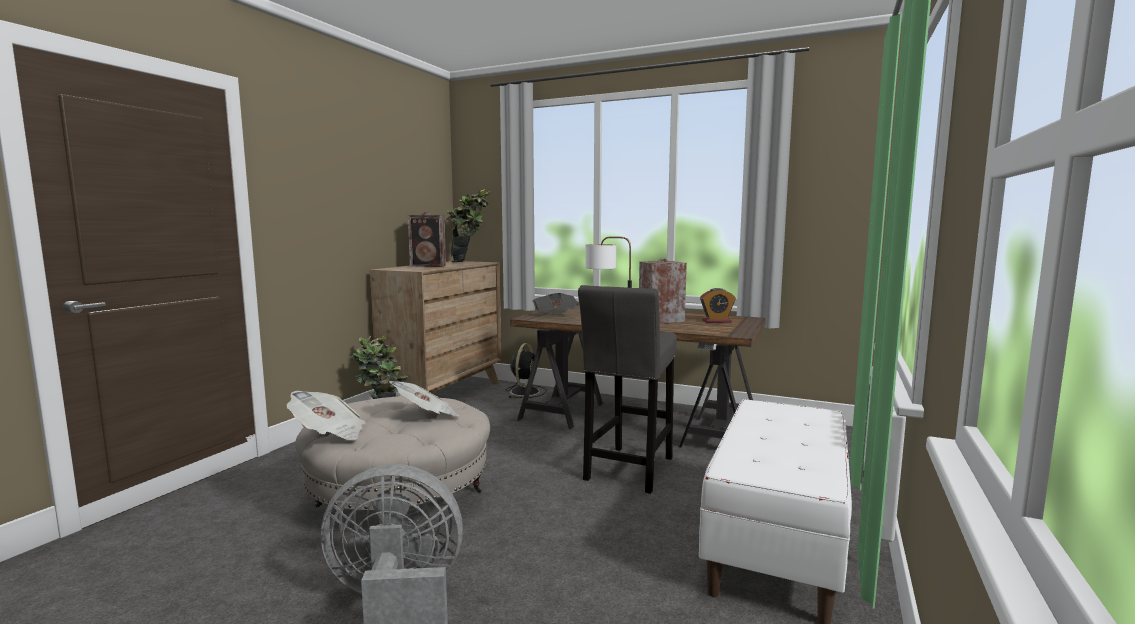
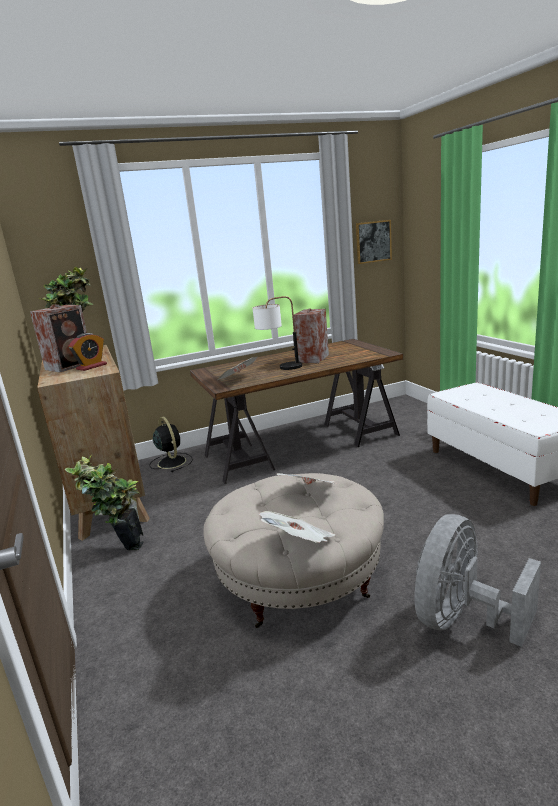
camera: 45 degrees left, 10 degrees up
grey stool [578,285,677,494] -> none
alarm clock [700,288,736,323] -> alarm clock moved to [69,333,107,371]
none -> picture [356,220,392,264]

